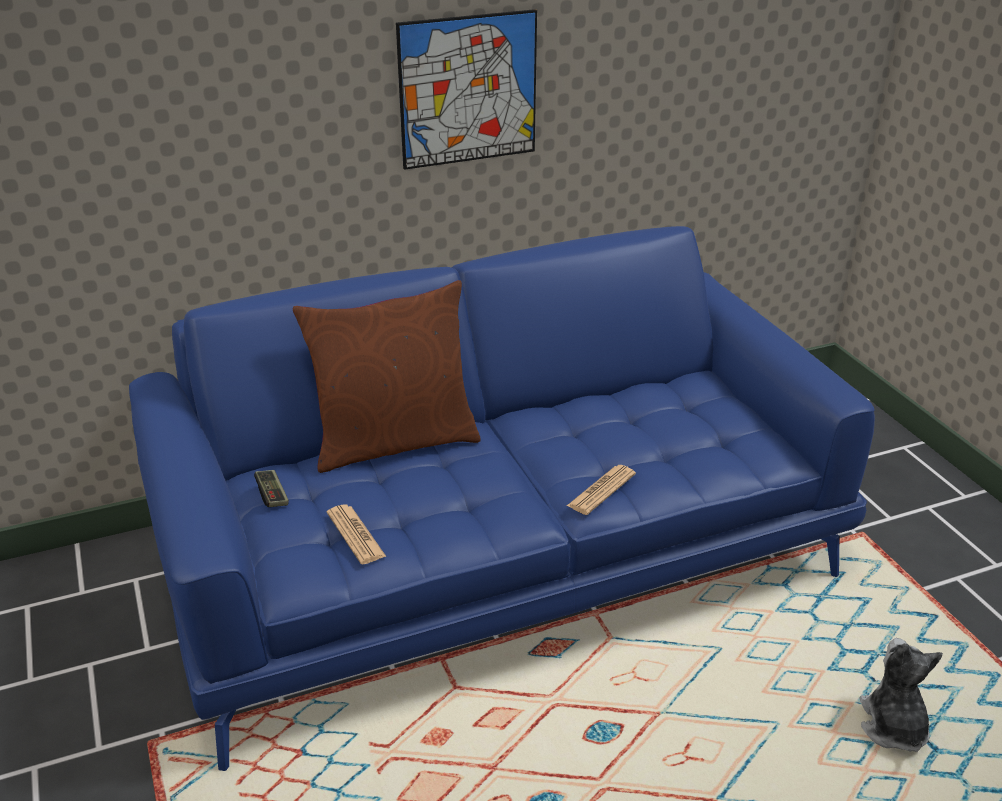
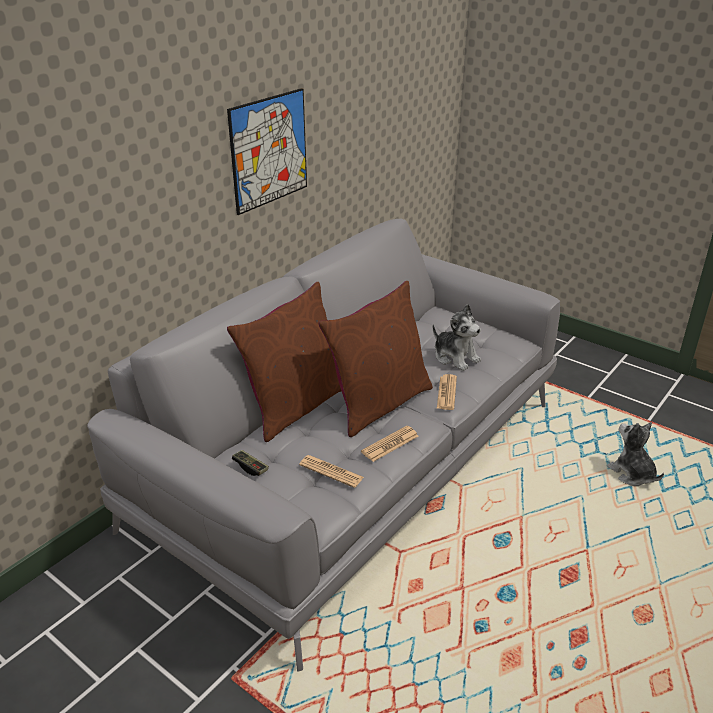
camera: 30 degrees left, 0 degrees up
blue sofa [129,226,875,771] -> grey sofa [87,219,560,672]
none -> brown pillow [319,281,433,437]
none -> newspaper [361,426,419,462]
none -> plush toy [433,304,481,371]

